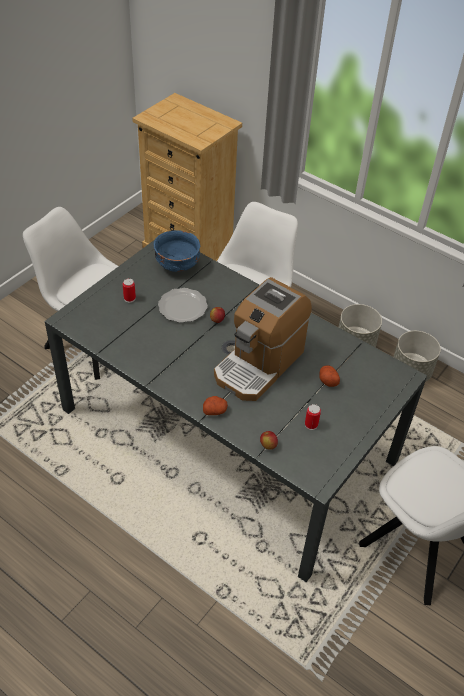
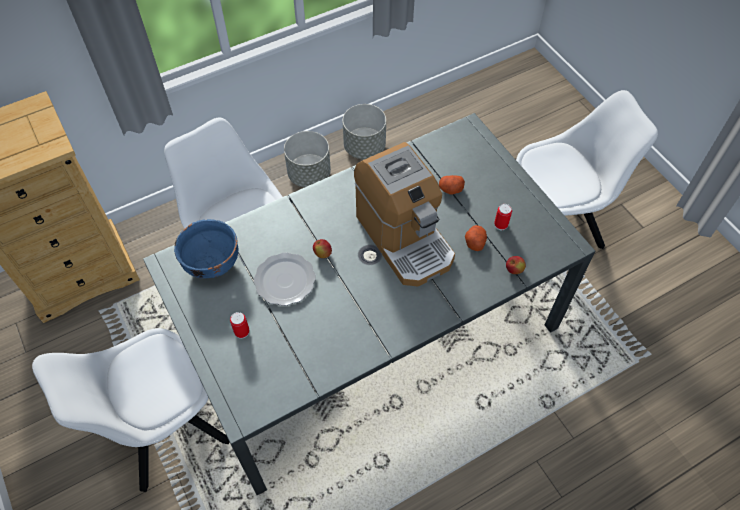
camera: 65 degrees left, 10 degrees up
potato [203,396,228,415] -> potato moved to [465,225,487,251]

